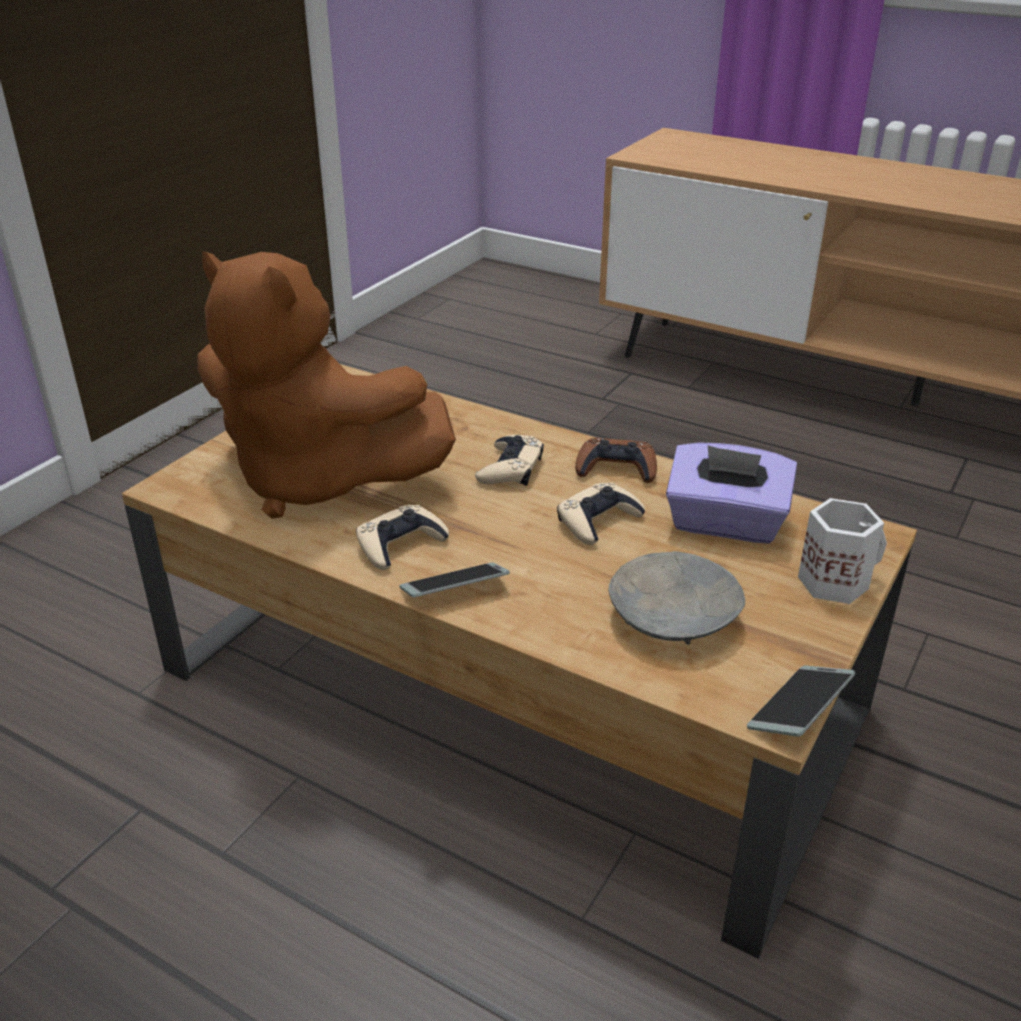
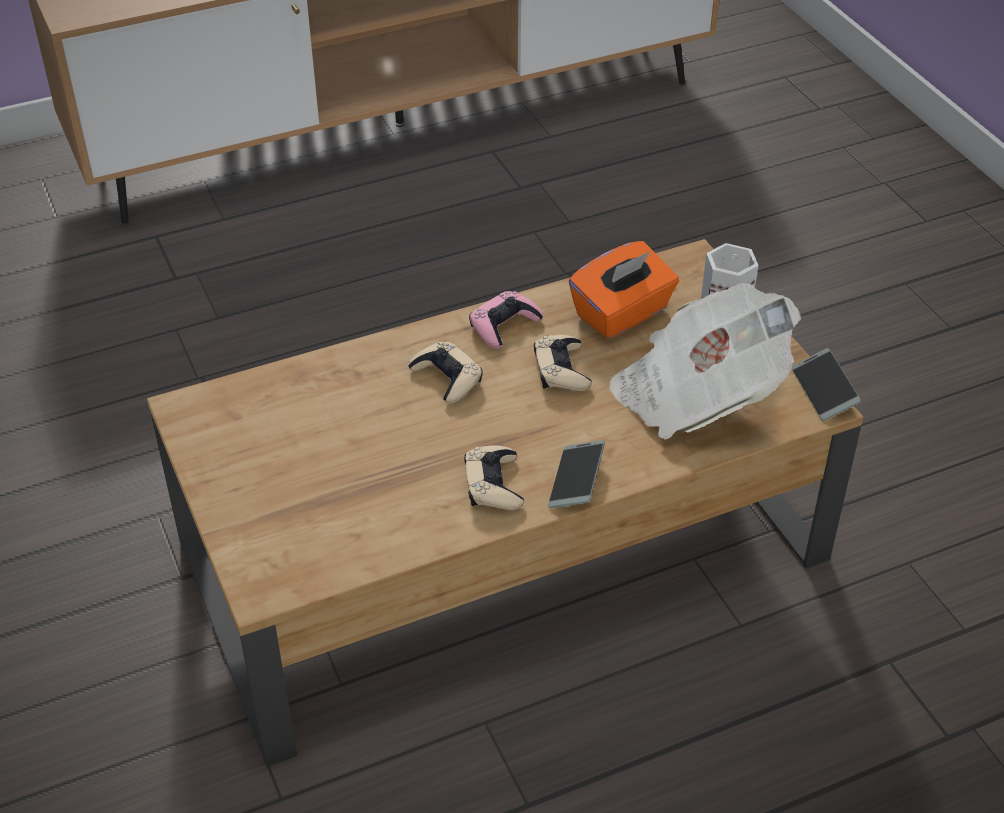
camera: 55 degrees left, 10 degrees up
brown plush toy [197,251,456,519] -> none
brown game controller [575,438,657,483] -> pink game controller [469,291,543,349]
grey bowl [608,551,745,645] -> newspaper [609,283,801,440]
purple tissue box [666,442,797,544] -> orange tissue box [569,241,679,339]

